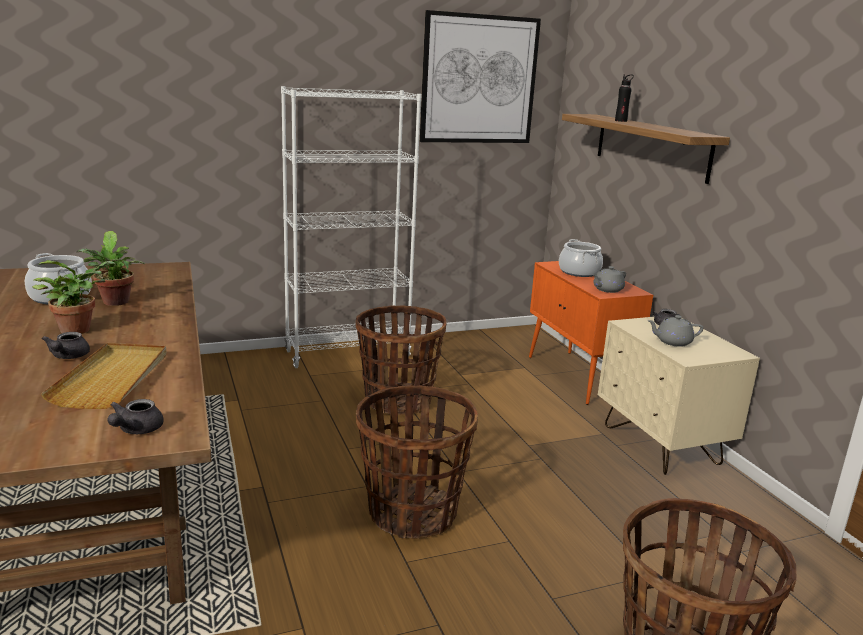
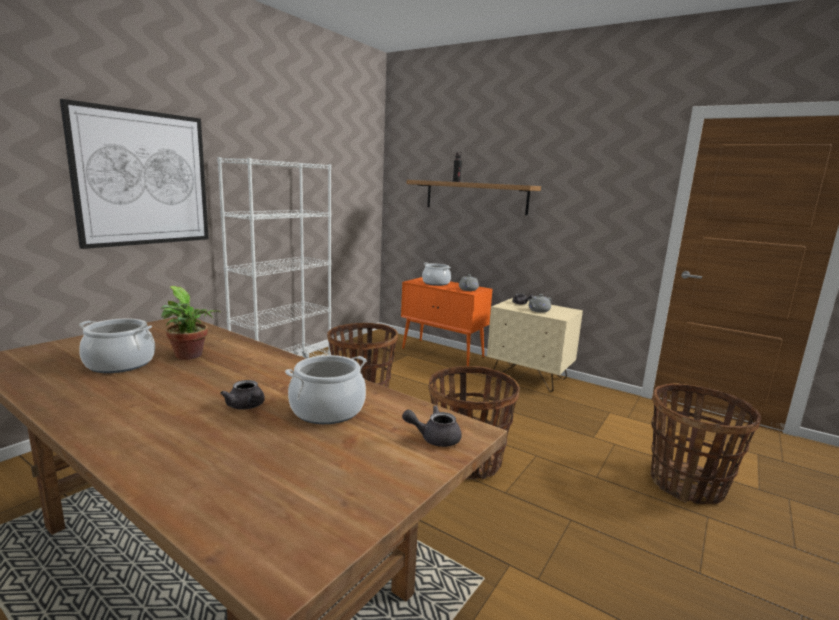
camera: 35 degrees left, 5 degrees down
potted plant [32,260,115,334] -> none
beige tray [41,343,166,409] -> cooking pot [285,355,367,424]
grey teapot [107,399,164,434] -> grey teapot turned 105 degrees clockwise [402,405,462,447]
picture [420,10,541,143] -> picture moved to [60,99,209,249]

